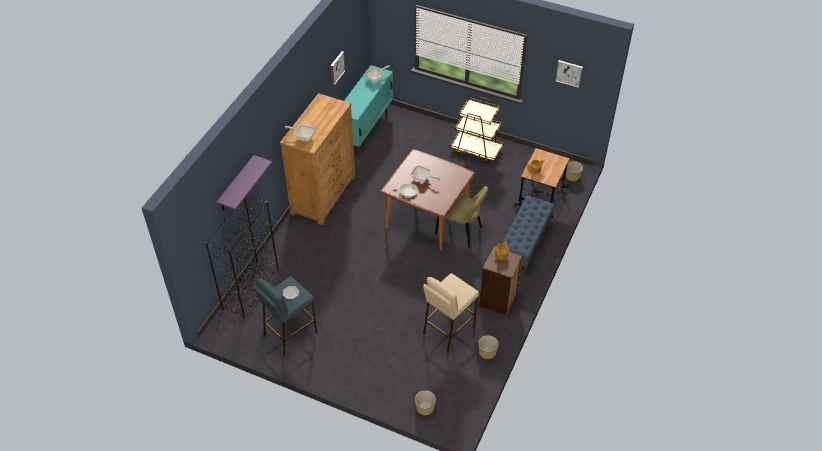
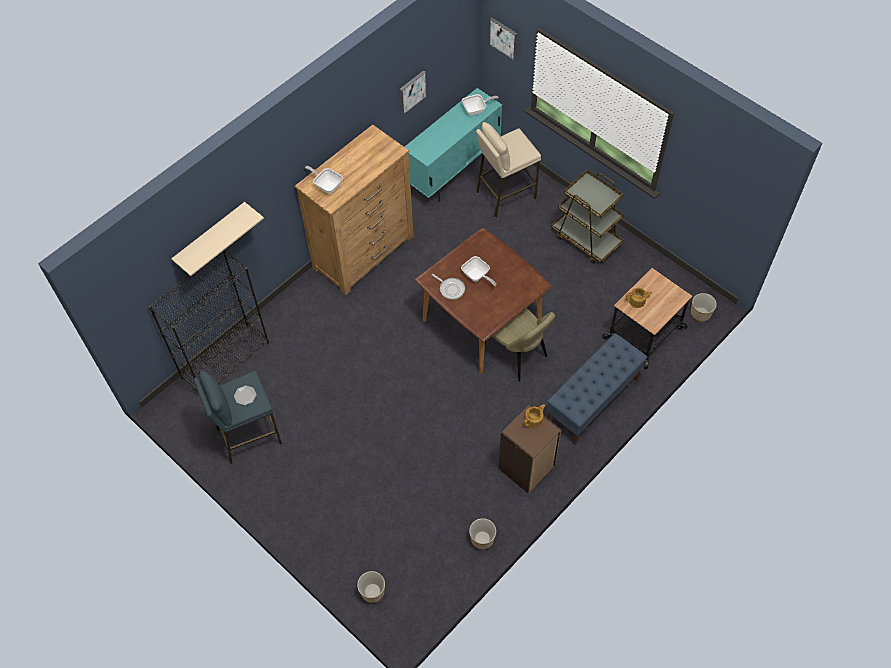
camera: 20 degrees right, 10 degrees up
purple shelf [216,155,272,210] -> beige shelf [171,202,264,276]
beige stool [423,273,479,353] -> beige stool moved to [476,122,541,218]
picture [555,60,583,88] -> picture moved to [489,18,517,60]

